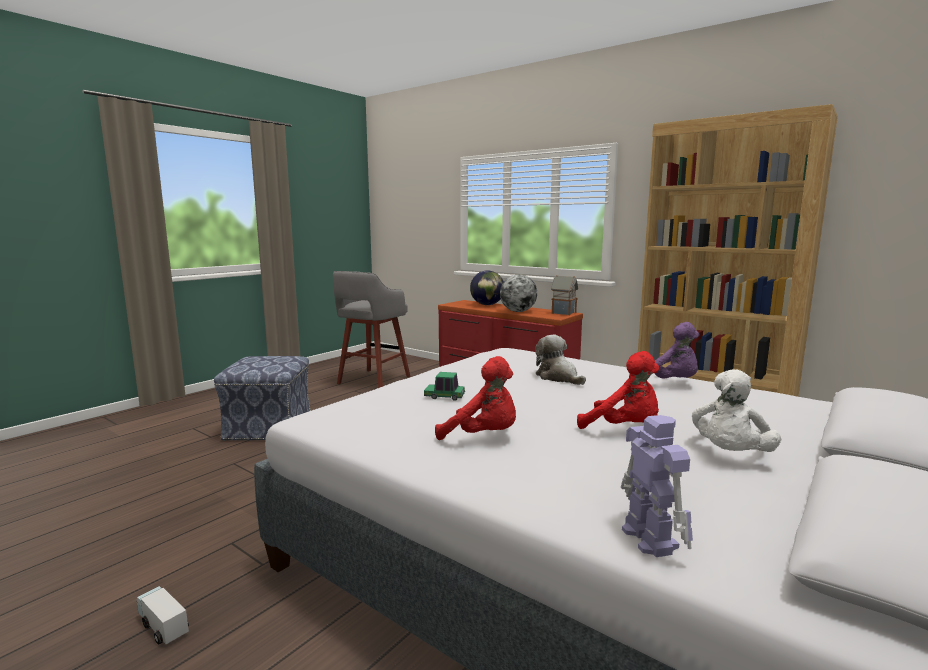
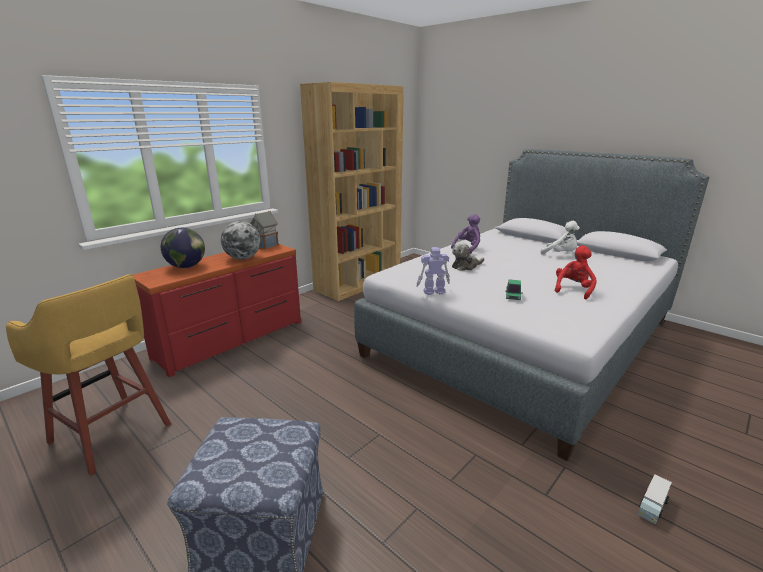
camera: 85 degrees left, 10 degrees up
grey stool [333,271,410,388] -> yellow stool [6,274,171,476]
red plush toy [577,351,660,429] -> none
toy robot [621,415,693,557] -> toy robot moved to [416,247,450,295]

